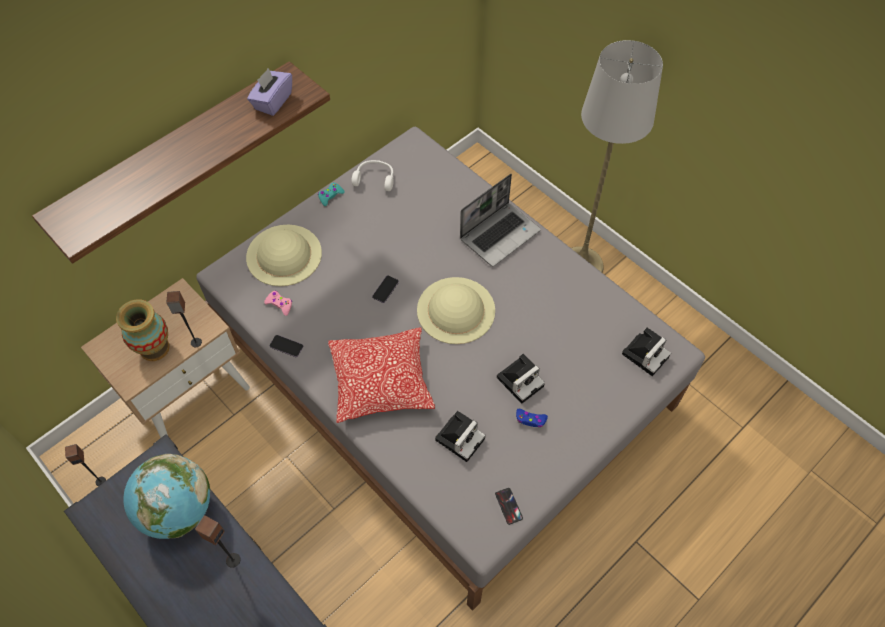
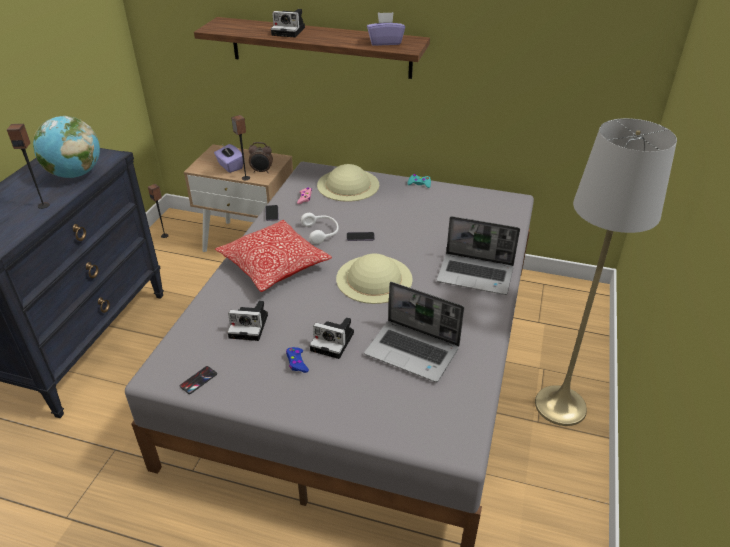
camera: 60 degrees right, 20 degrees down
vase [116,299,170,361] -> purple tissue box [214,144,243,173]
white headphones [352,160,394,191] -> white headphones moved to [301,213,339,244]
camera [622,328,671,376] -> camera moved to [271,9,305,38]
none -> alarm clock [249,142,273,173]
none -> laptop [364,282,464,382]

